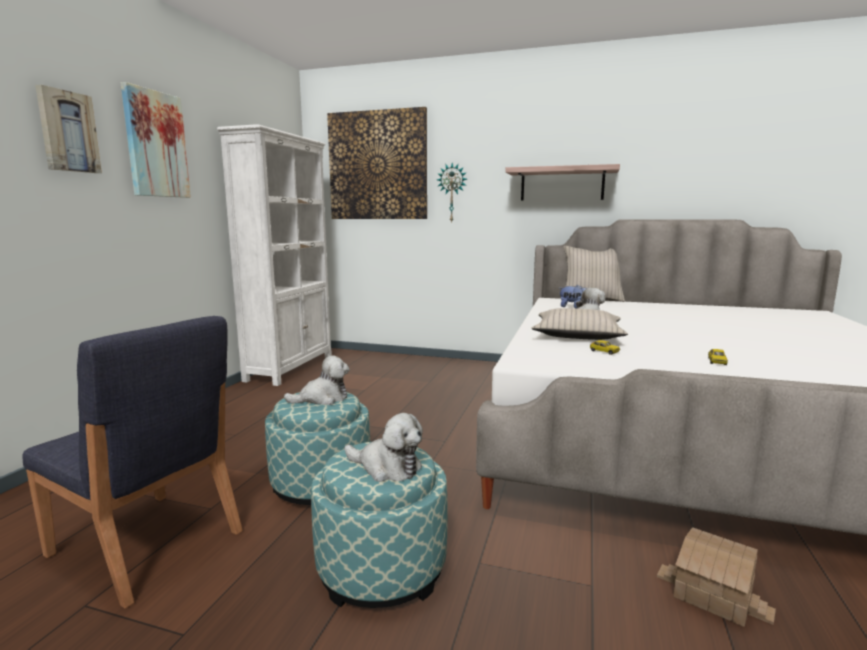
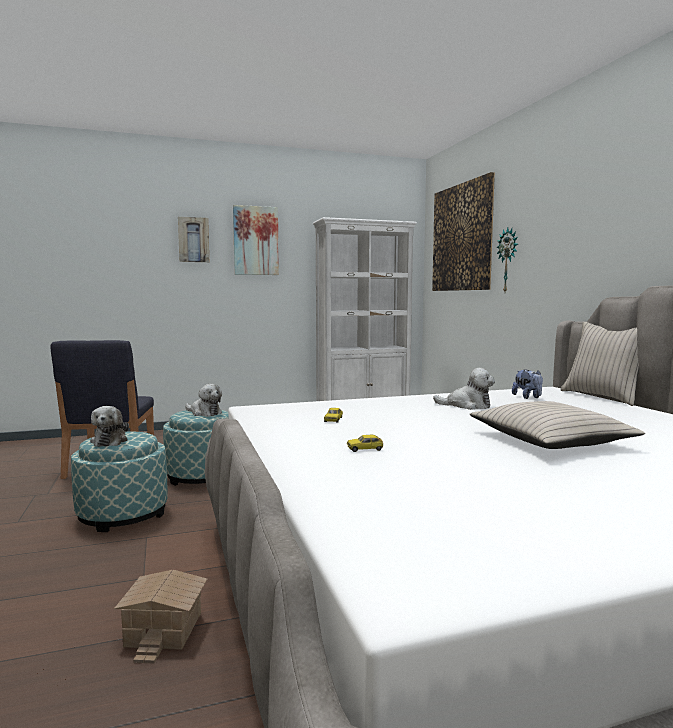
camera: 55 degrees right, 5 degrees down
shelf [505,164,620,201] -> none
beige pillow [531,308,628,340] -> beige pillow moved to [469,401,645,449]

